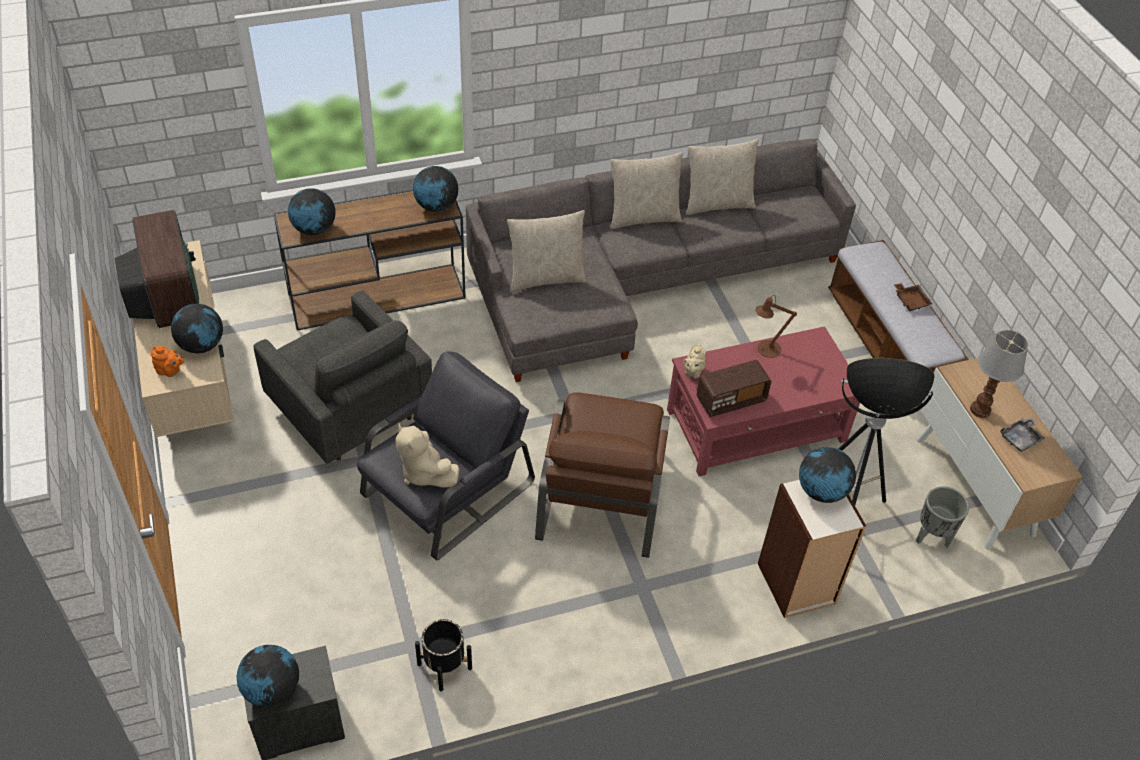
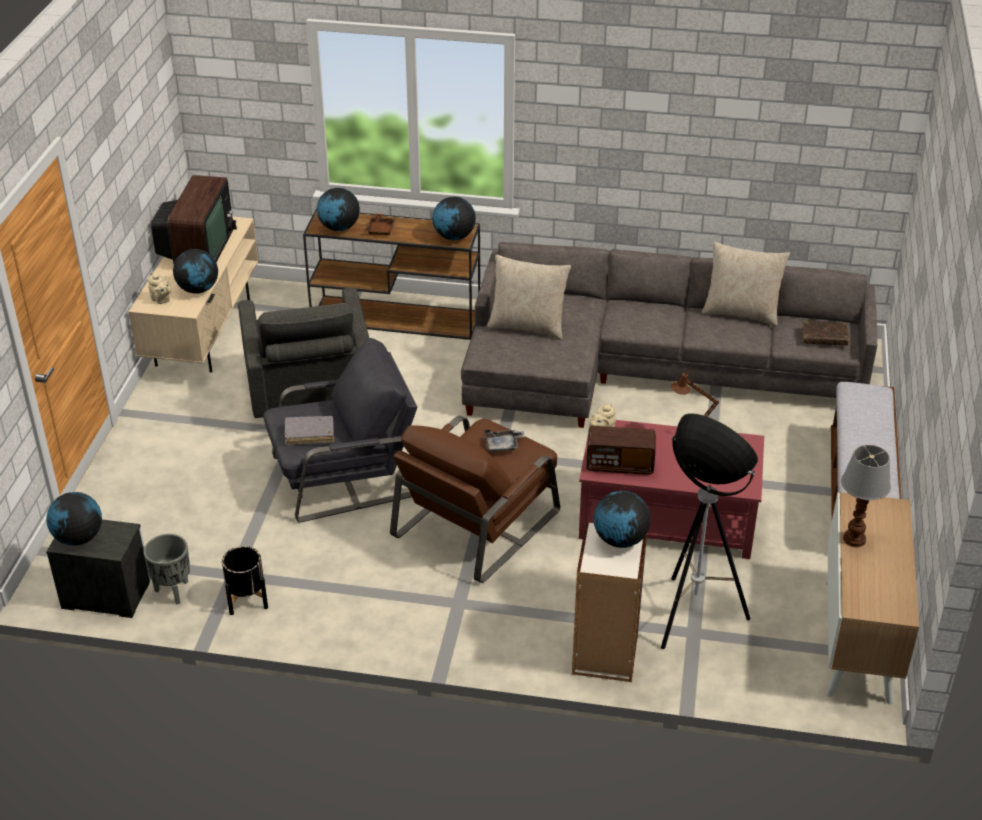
camera: 30 degrees right, 10 degrees down
orange teapot [150,346,184,377] -> beige teapot [148,272,171,304]
beige plush toy [395,424,460,488] -> grey book [285,416,334,446]
beige pillow [610,152,683,229] -> none
brown tray [894,283,932,311] -> brown tray moved to [366,213,396,236]
grey planter [916,486,969,548] -> grey planter moved to [143,534,190,605]
grey tray [1000,417,1045,452] -> grey tray moved to [485,429,525,452]
none -> brown book [802,320,849,346]

